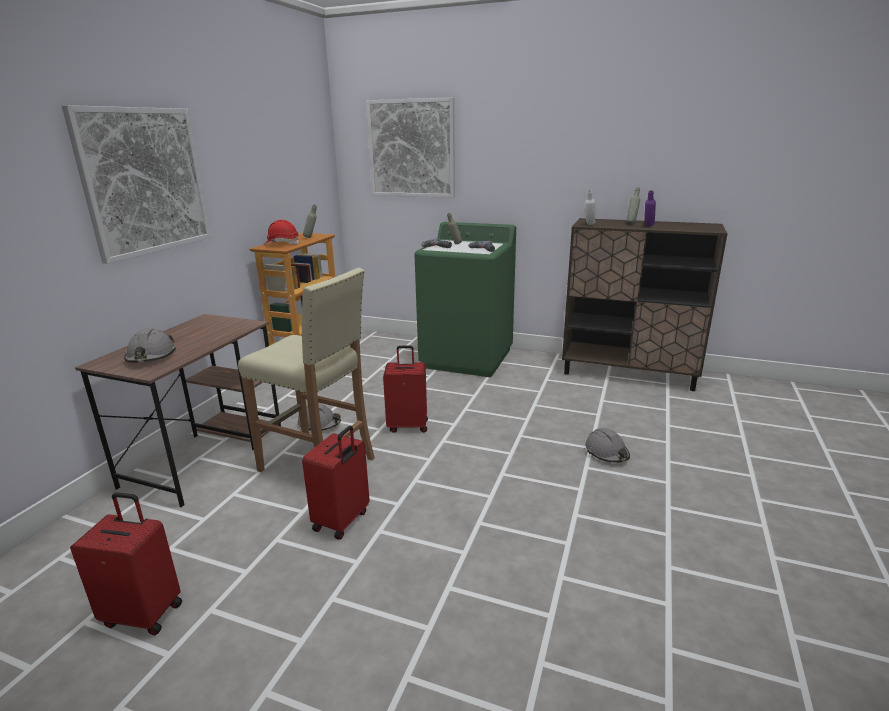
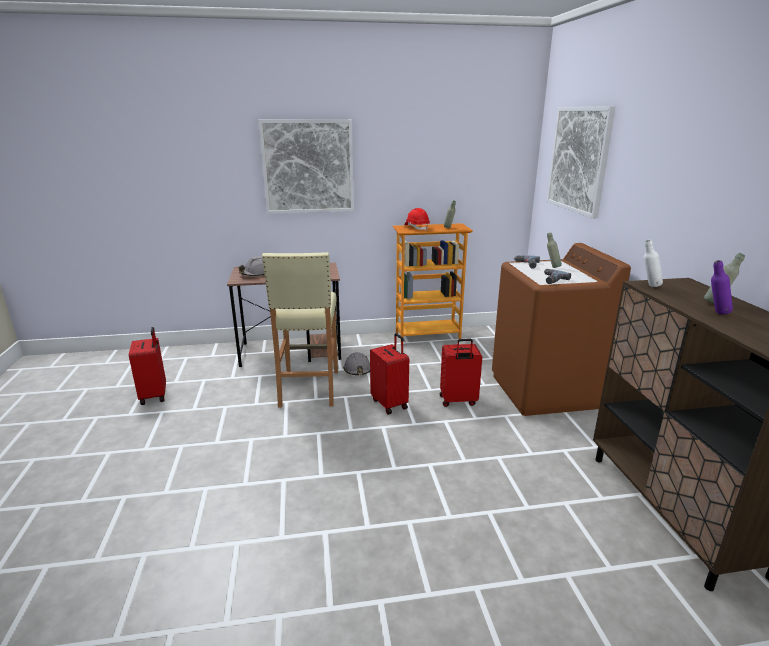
camera: 60 degrees right, 0 degrees up
red suitcase [302,426,369,540] -> red suitcase moved to [440,339,482,407]
green washing machine [414,222,516,377] -> brown washing machine [492,243,631,416]
grey hard hat [585,428,630,462] -> none

